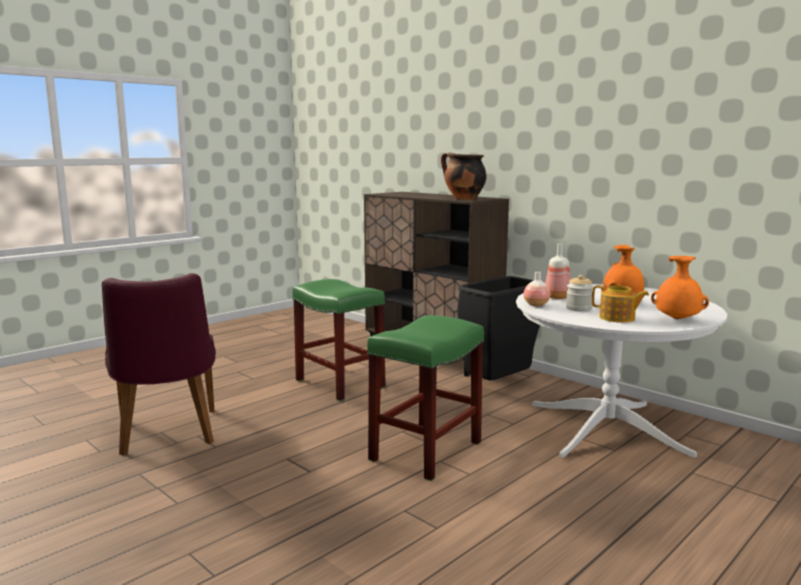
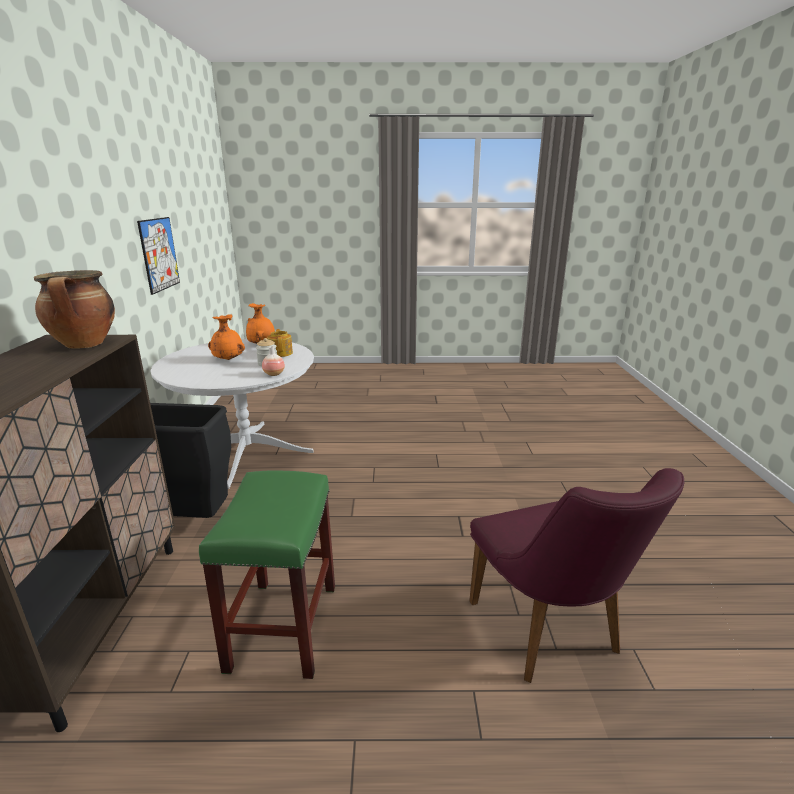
camera: 135 degrees left, 10 degrees up
purple chair [102,273,216,455] -> purple chair turned 135 degrees clockwise [469,468,684,683]
green stool [367,315,484,481] -> none
bottle [545,243,571,299] -> none
none -> picture [137,217,180,295]

